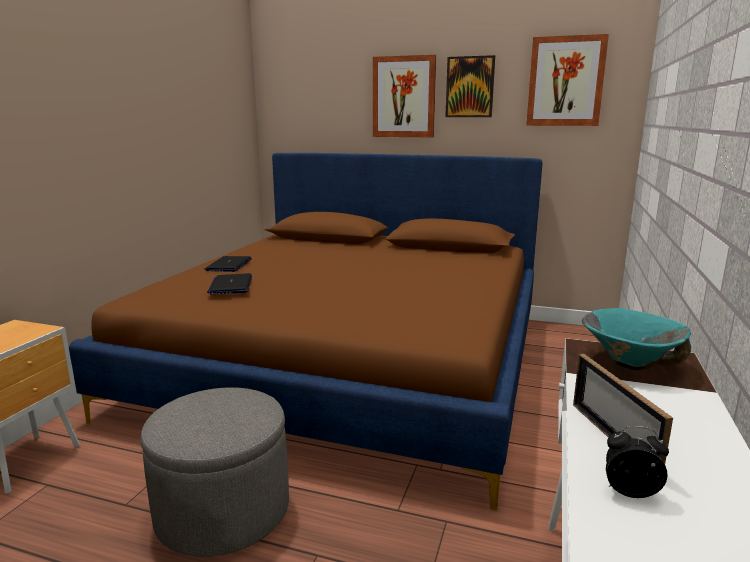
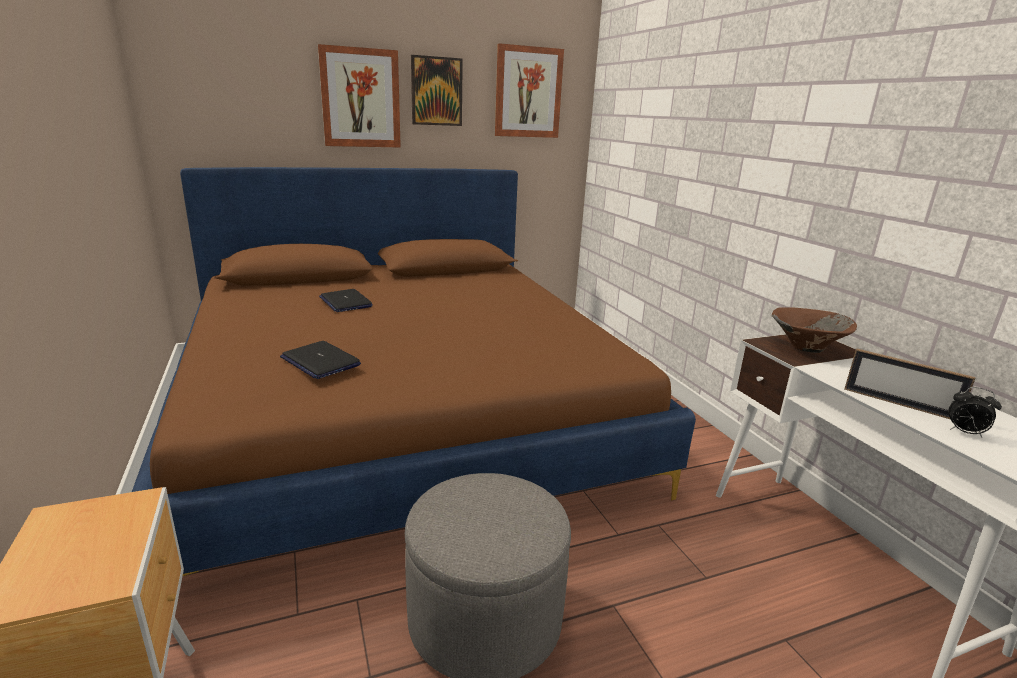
camera: 40 degrees left, 5 degrees up
laptop [204,256,252,272] -> laptop moved to [319,289,373,312]
turquoise bowl [582,308,691,371] -> brown bowl [772,307,857,353]
alarm clock [606,426,669,498] -> alarm clock turned 120 degrees counterclockwise [949,387,1002,437]

